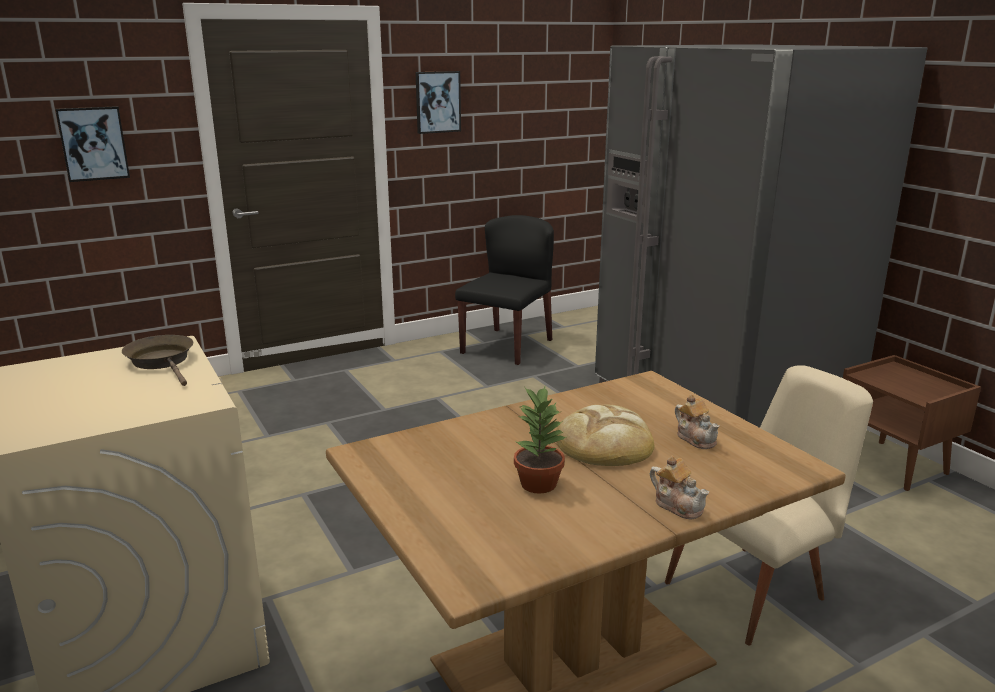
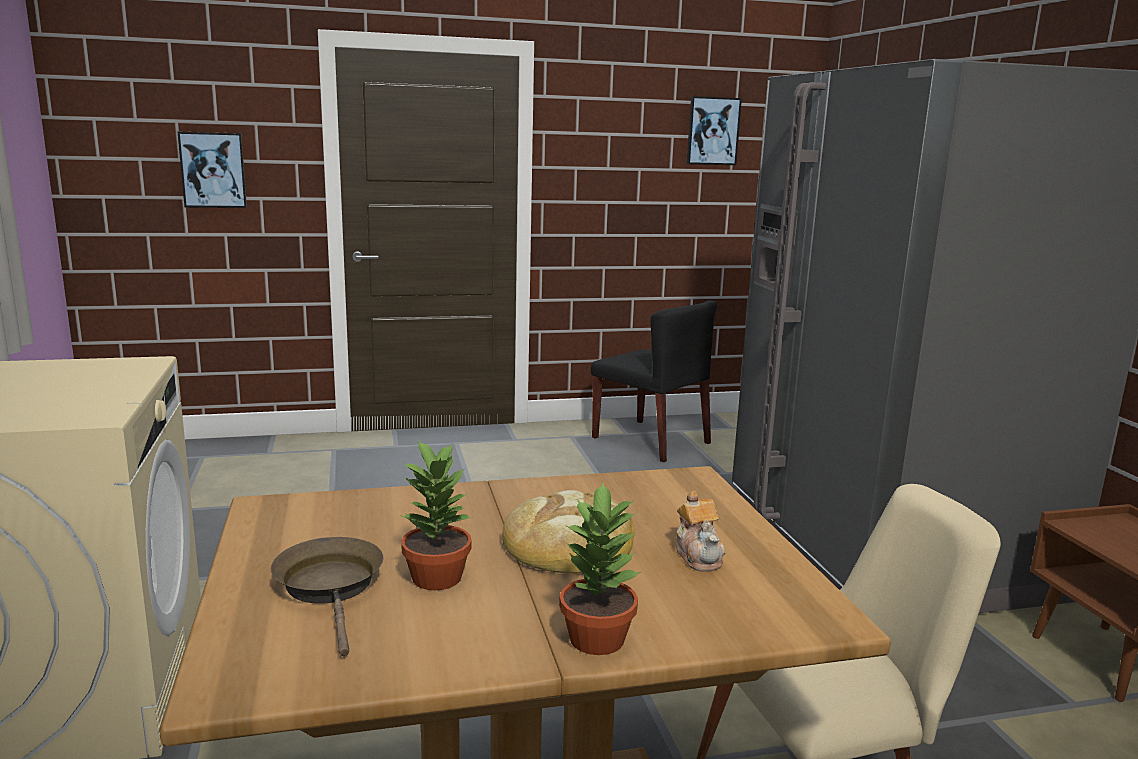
camera: 15 degrees right, 5 degrees down
brown frying pan [122,335,193,386] -> brown frying pan moved to [271,537,384,656]
picture [415,71,461,134] -> picture moved to [687,96,742,165]
black chair [455,215,554,365] -> black chair turned 90 degrees clockwise [591,300,717,462]
teapot [650,456,709,520] -> potted plant [559,482,641,655]

